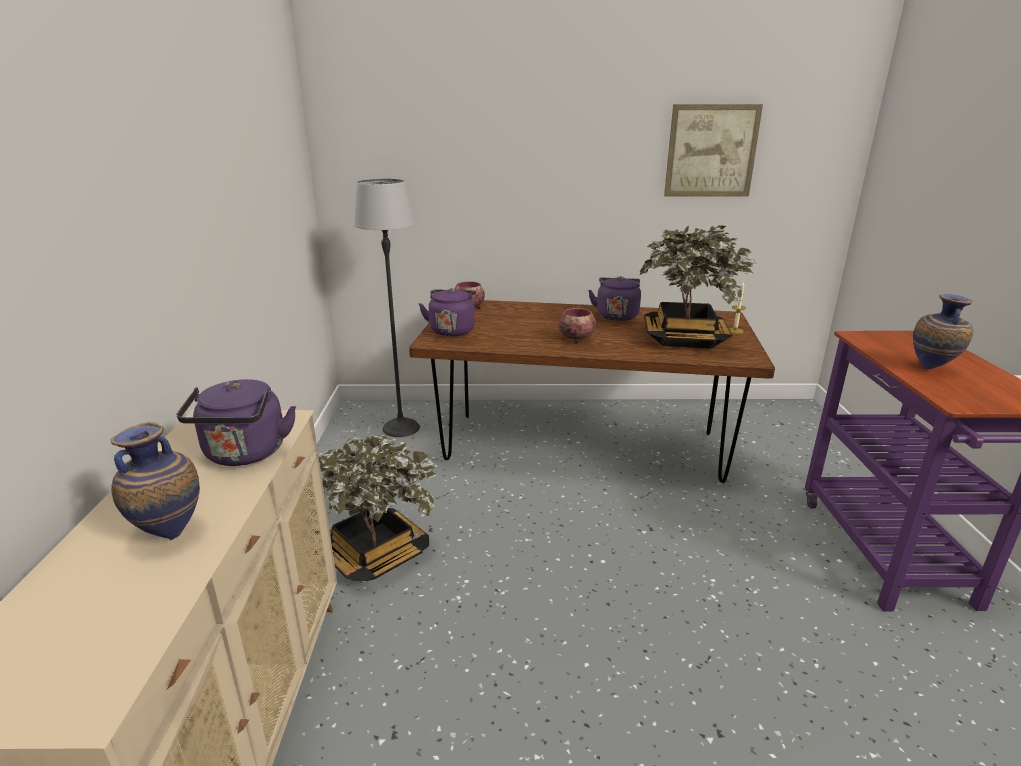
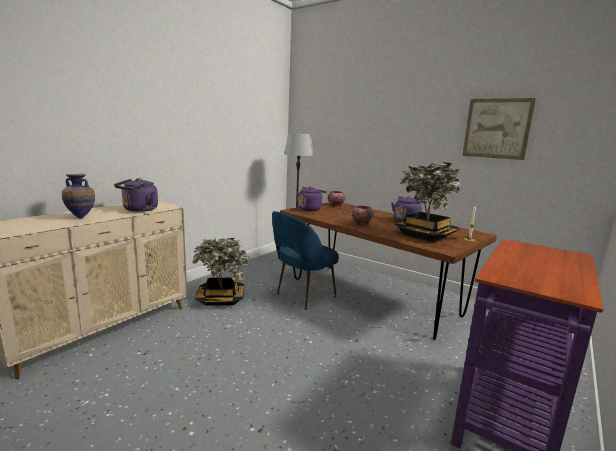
camera: 35 degrees right, 10 degrees down
vase [913,293,973,369] -> none
none -> blue chair [272,211,339,310]

